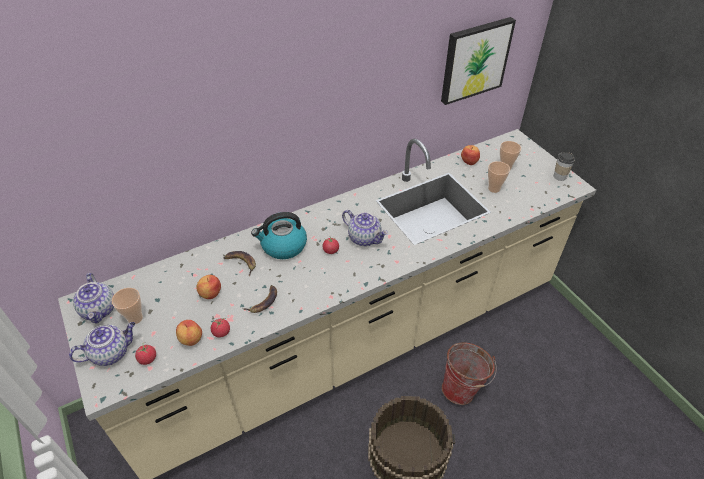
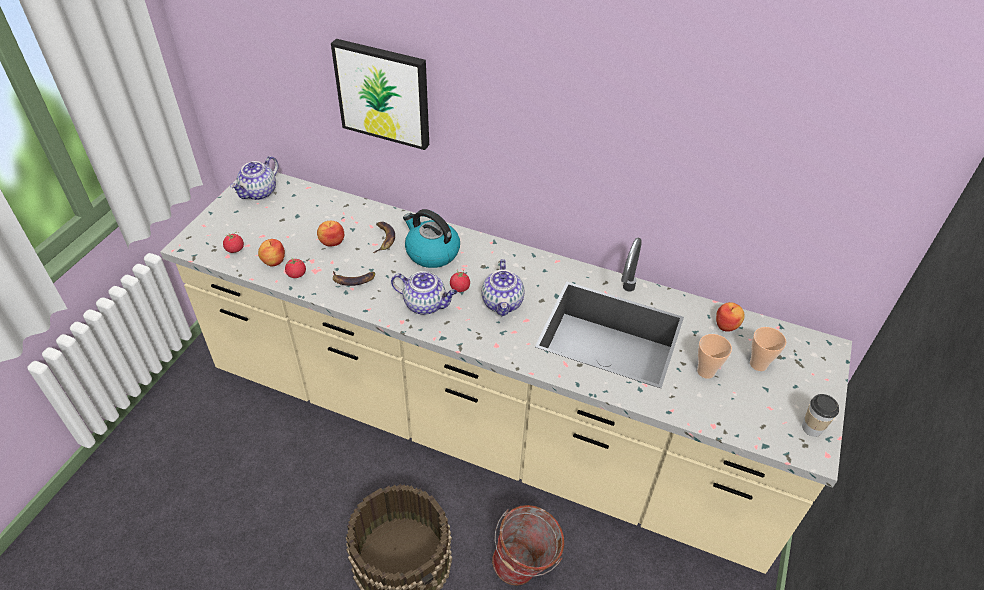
camera: 50 degrees right, 0 degrees up
teapot [69,322,135,366] -> teapot moved to [391,271,457,315]
cup [112,288,143,324] -> none
picture [441,17,516,105] -> picture moved to [331,39,429,150]

